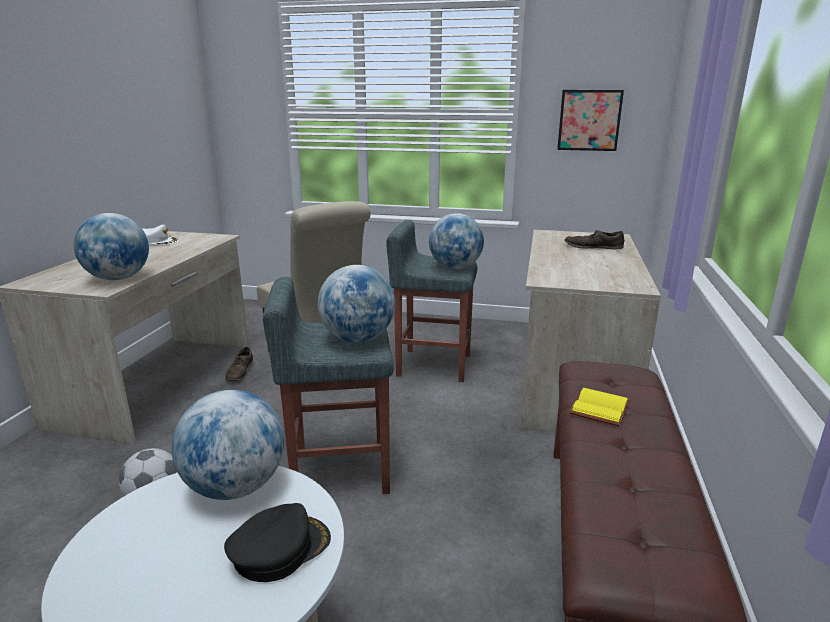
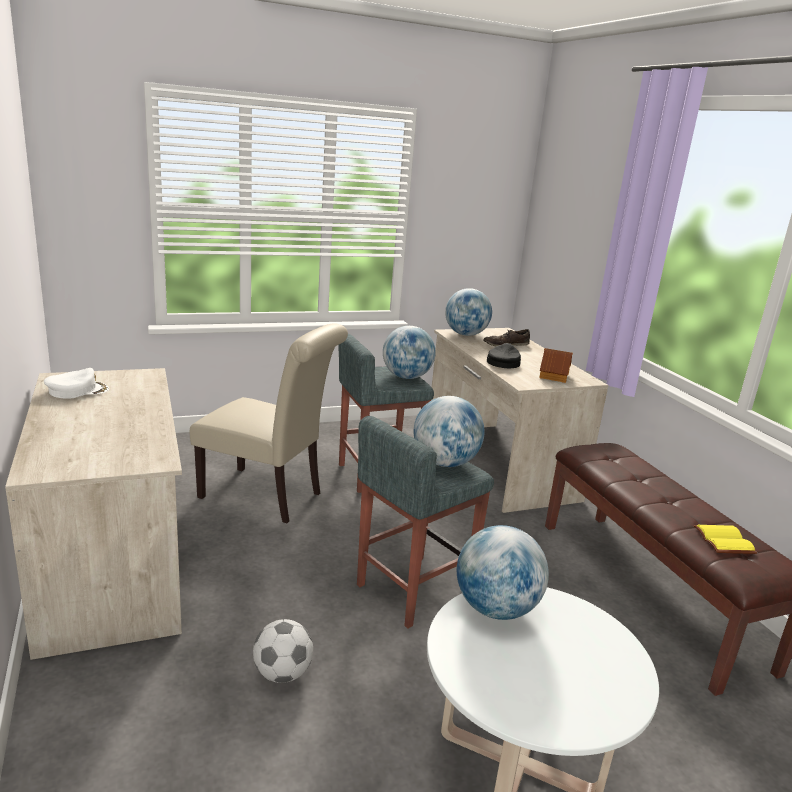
camera: 35 degrees left, 0 degrees up
globe [74,213,149,280] -> globe moved to [445,288,492,336]
black cap [224,503,331,582] -> black cap moved to [487,343,521,368]
brown shoe [225,347,253,381] -> none
picture [557,90,624,151] -> none
yellow book [569,388,630,426] -> yellow book moved to [694,525,757,554]
none -> toy house [539,348,573,383]

